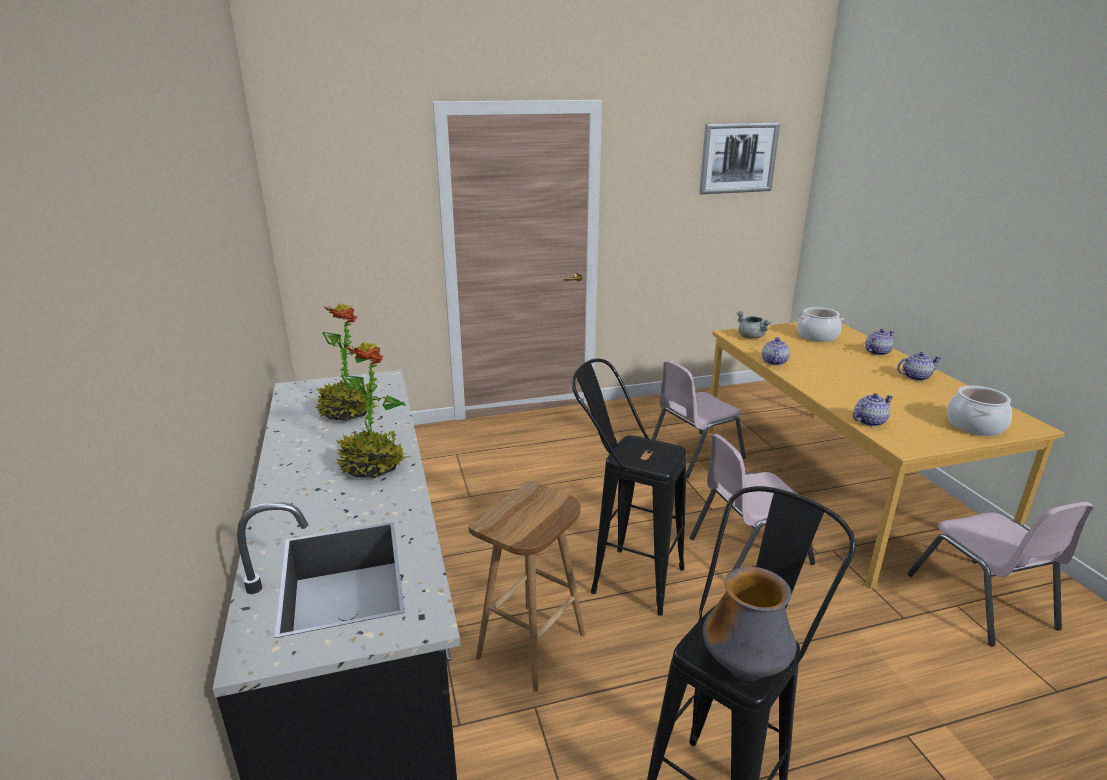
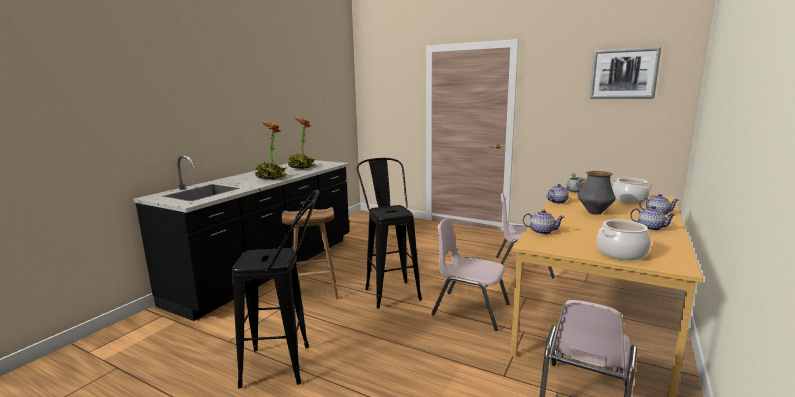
camera: 45 degrees right, 10 degrees down
vase [703,567,796,681] -> vase moved to [578,171,616,215]

